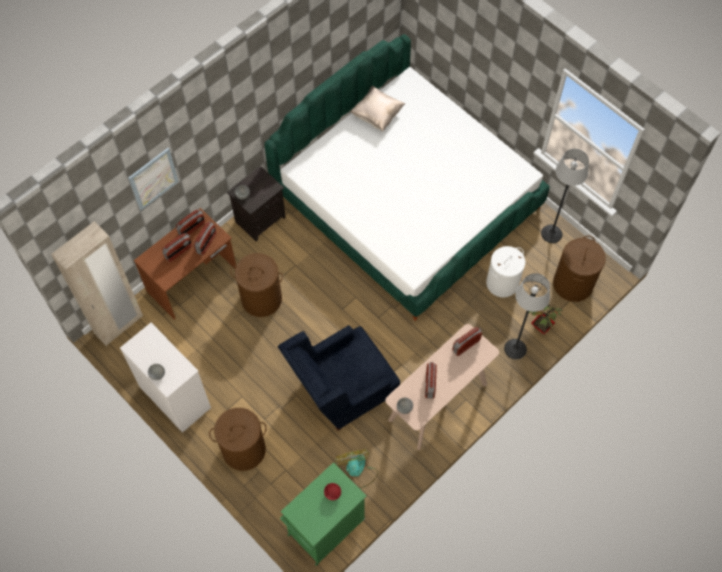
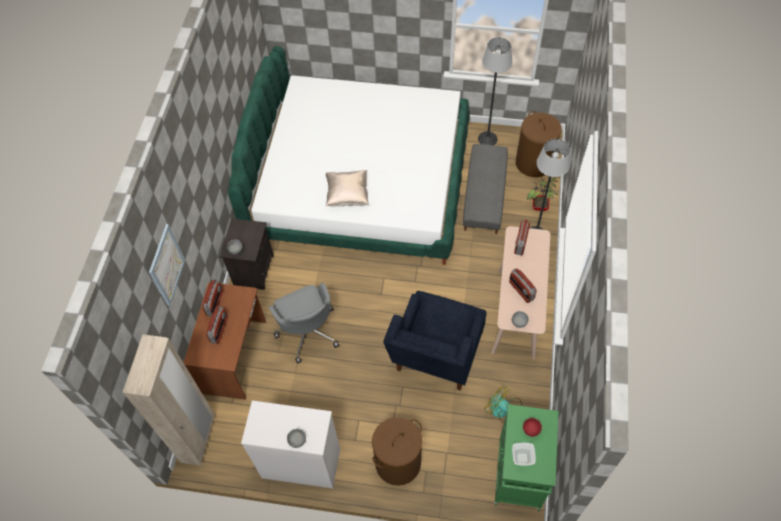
camera: 35 degrees left, 5 degrees down
radio [194,221,216,255] -> none
brown laundry basket [230,253,283,317] -> grey office chair [269,283,339,364]
beige pillow [349,86,405,132] -> beige pillow moved to [326,170,369,206]
white laundry basket [486,246,525,298] -> grey ottoman [463,144,508,234]
none -> bowl [512,443,536,466]

